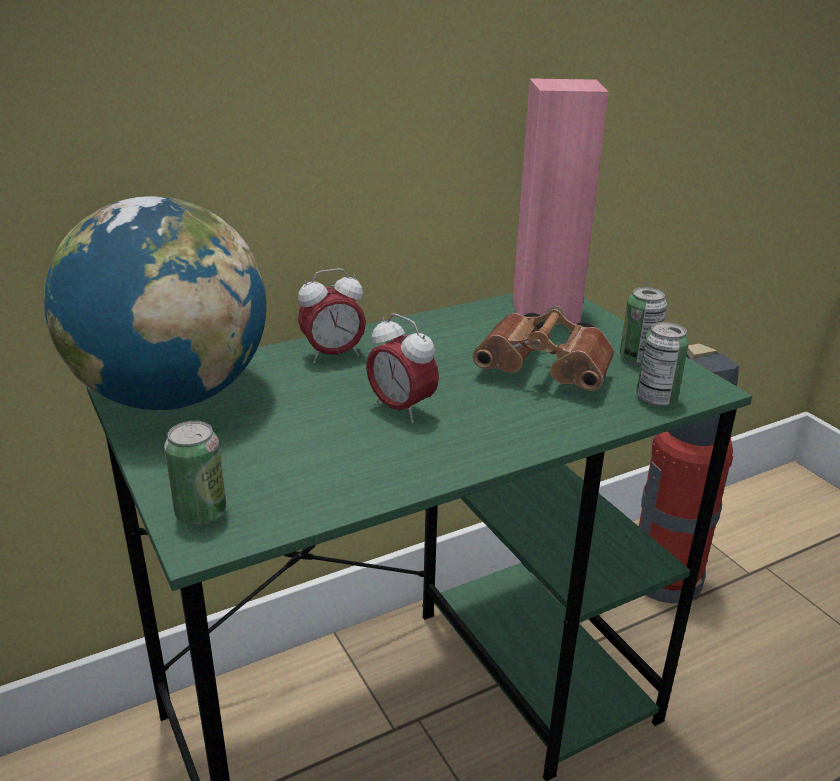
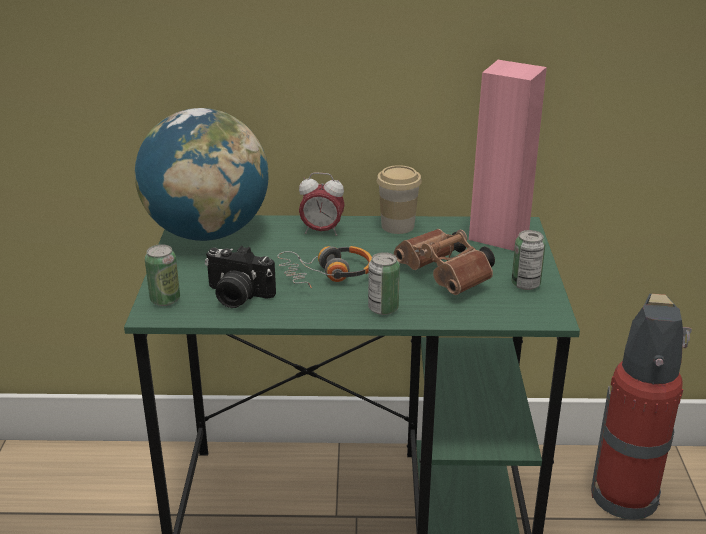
camera: 30 degrees right, 0 degrees up
alarm clock [366,314,439,423] -> headphones [277,246,372,289]
can [636,322,689,407] -> can moved to [368,252,400,315]
none -> camera [205,246,276,308]
none -> cup [377,165,422,234]

